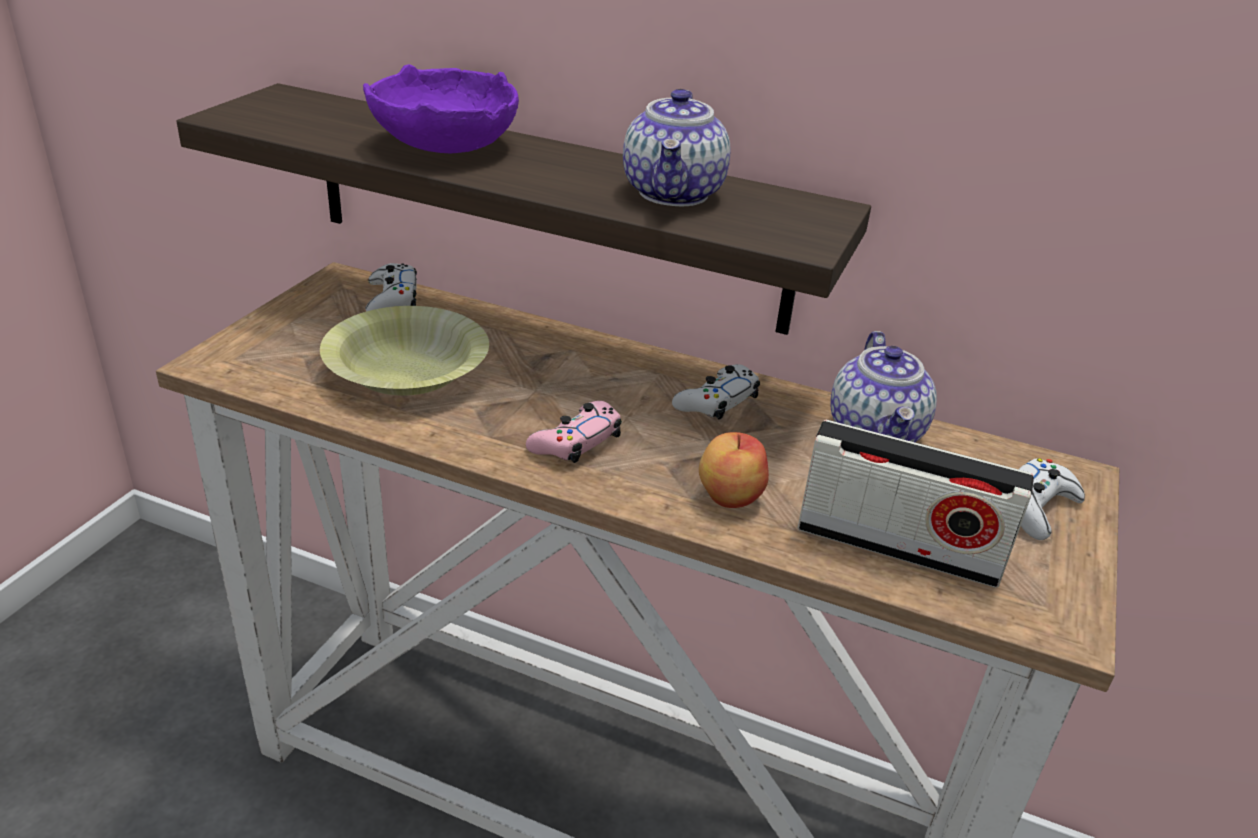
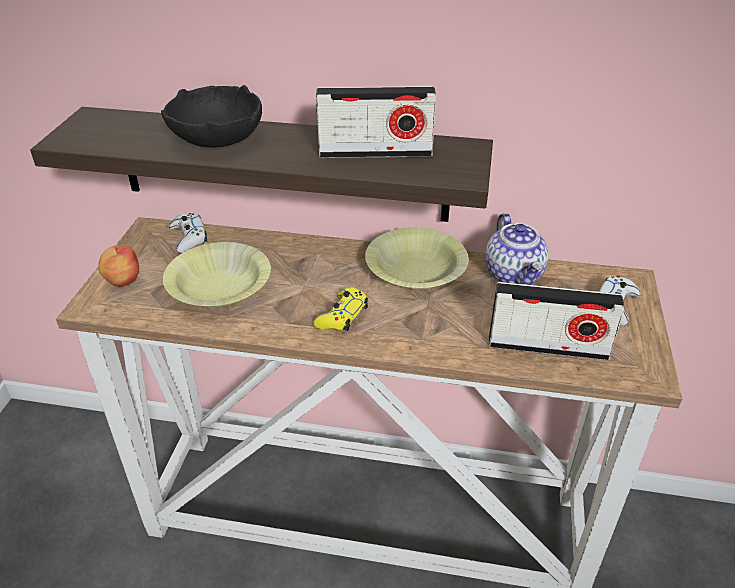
camera: 10 degrees left, 5 degrees up
purple bowl [363,64,519,153] -> black bowl [161,85,262,147]
pink game controller [526,401,622,463] -> yellow game controller [313,287,368,331]
teapot [623,89,731,206] -> radio [316,86,436,158]
white game controller [672,364,760,420] -> yellow bowl [365,228,469,289]
apple [699,432,769,508] -> apple moved to [98,245,139,287]

